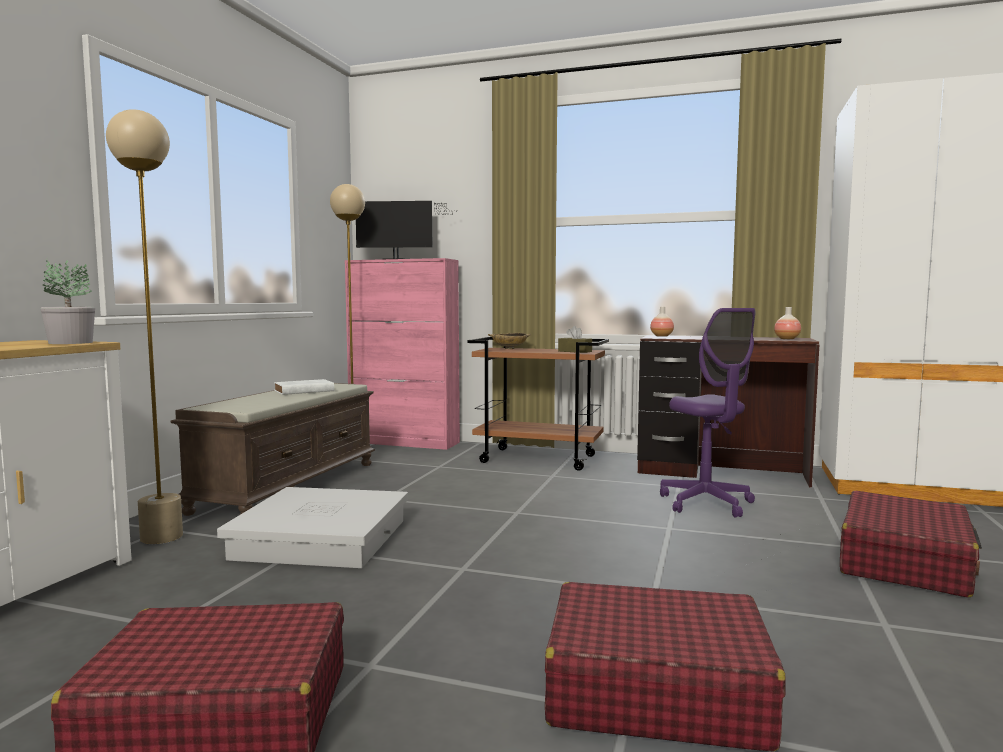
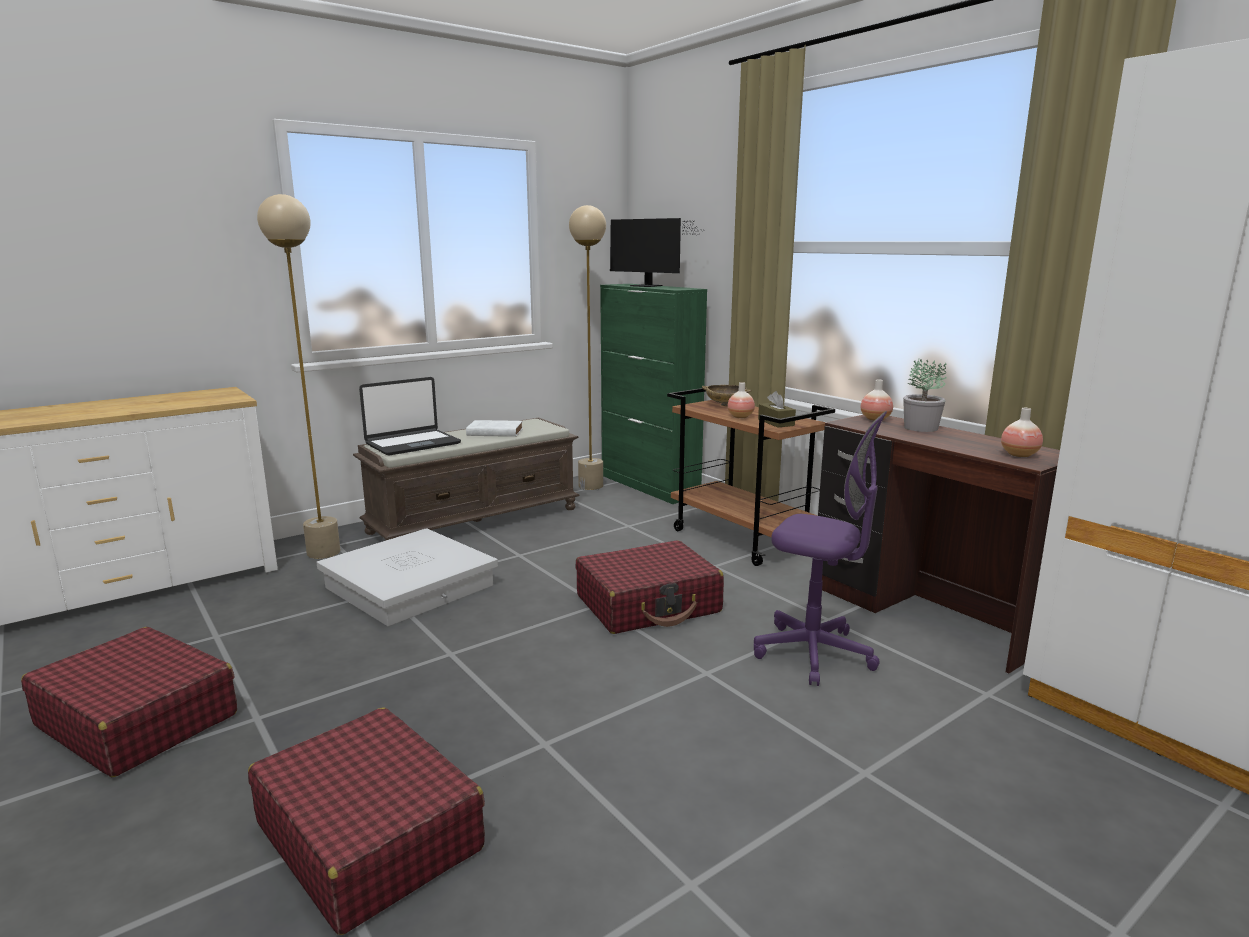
camera: 35 degrees right, 10 degrees up
potted plant [40,258,95,344] -> potted plant moved to [903,358,947,432]
pink cabinet [345,258,460,450] -> green cabinet [600,284,707,504]
purple office chair [660,308,756,518] -> purple office chair turned 75 degrees counterclockwise [754,411,887,686]
red suitcase [840,491,982,597] -> red suitcase moved to [576,540,724,634]
none -> laptop [359,377,461,456]
none -> vase [727,382,755,418]

